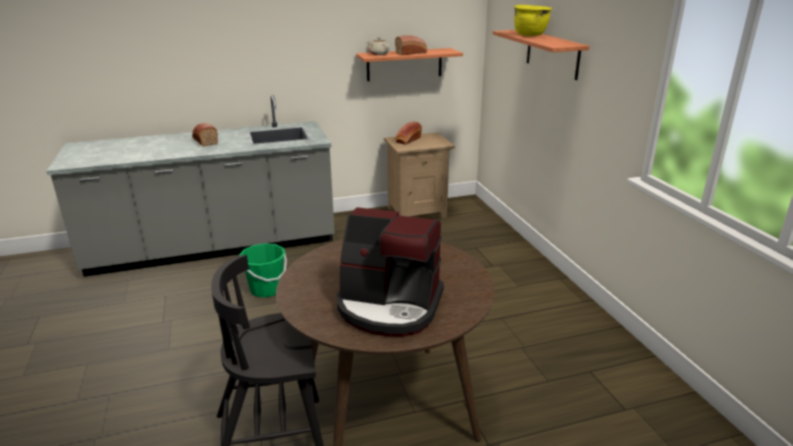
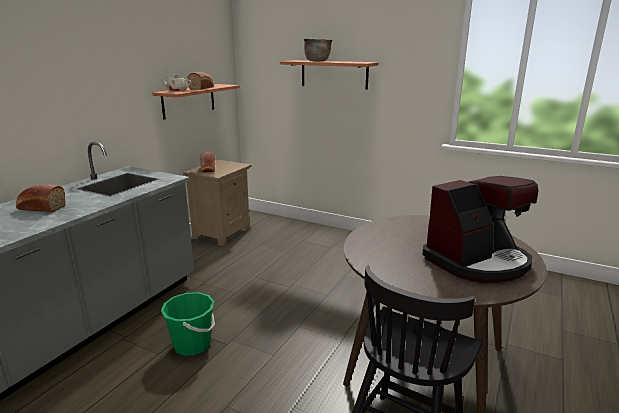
camera: 45 degrees left, 5 degrees down
yellow cooking pot [514,5,552,36] -> brown cooking pot [304,38,332,61]

